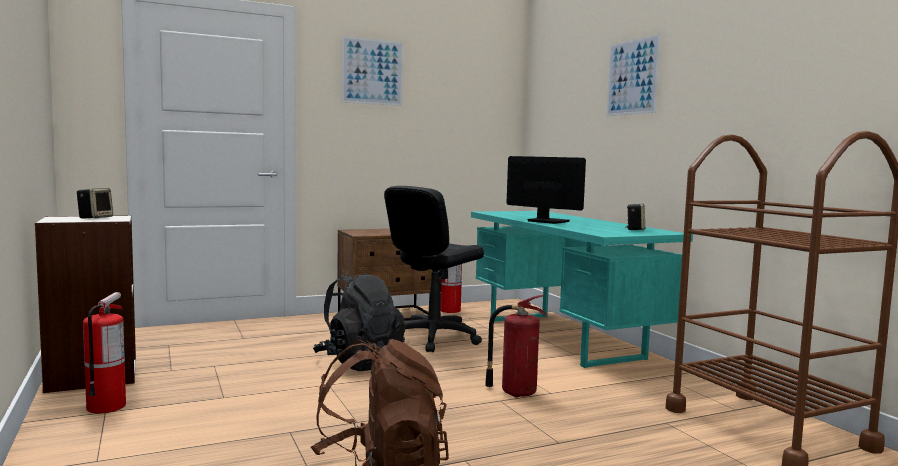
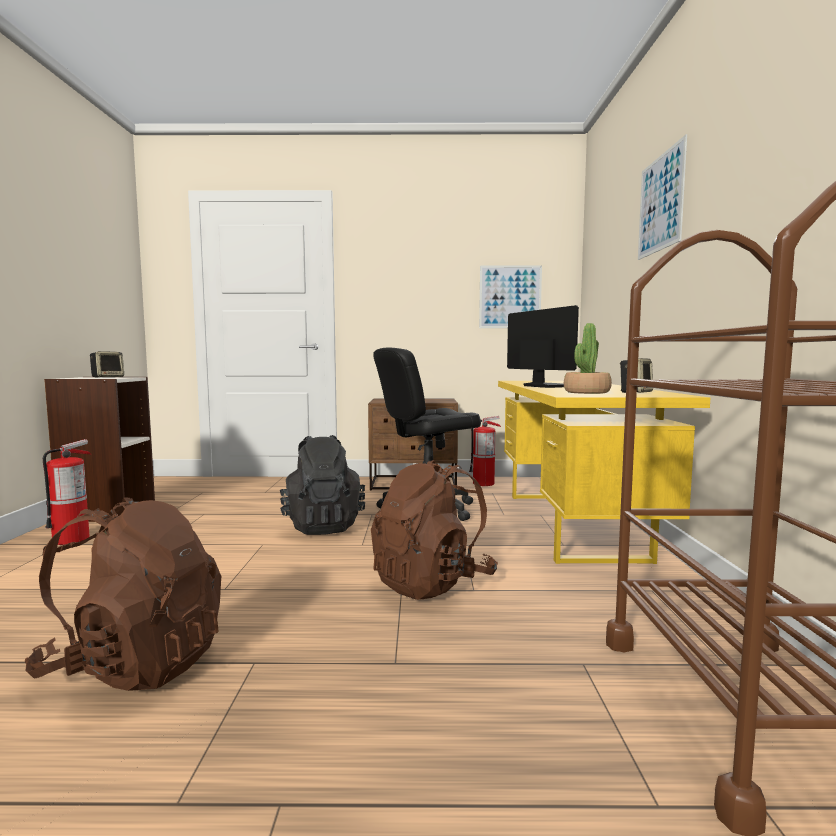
camera: 25 degrees right, 0 degrees up
picture [341,36,403,106] -> picture moved to [479,265,542,328]
turquoise desk [471,211,693,368] -> yellow desk [498,381,710,564]
fire extinguisher [485,295,546,398] -> brown backpack [371,460,498,600]
none -> potted plant [564,323,612,394]

